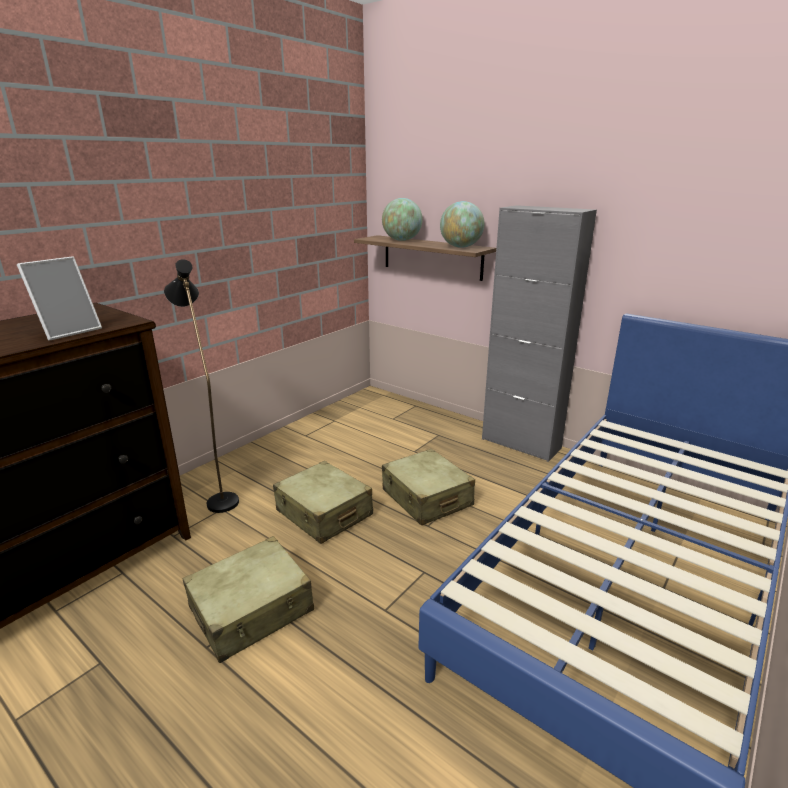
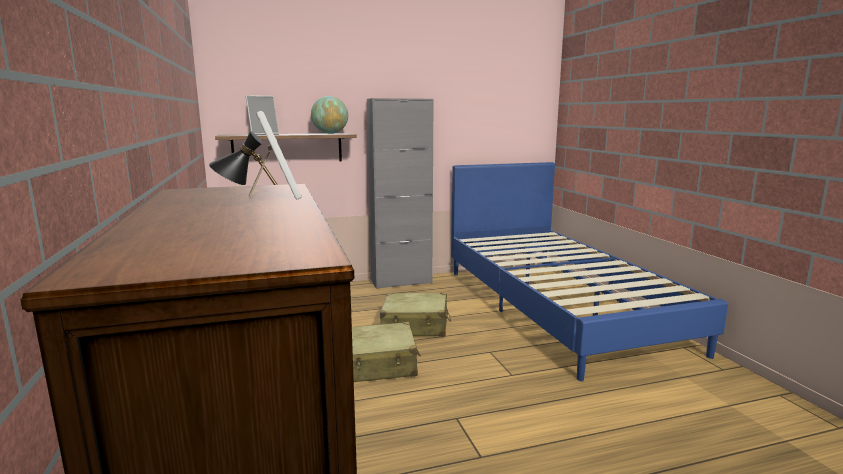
camera: 55 degrees left, 10 degrees down
beige suitcase [182,536,314,663] -> none
globe [382,198,423,241] -> picture frame [246,95,279,135]

